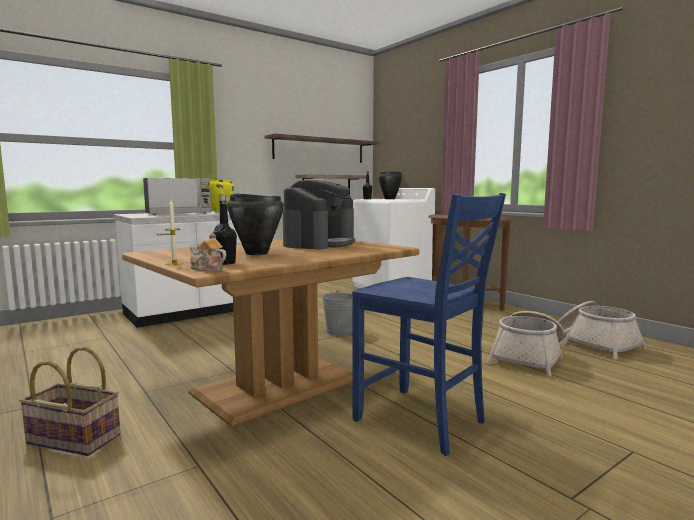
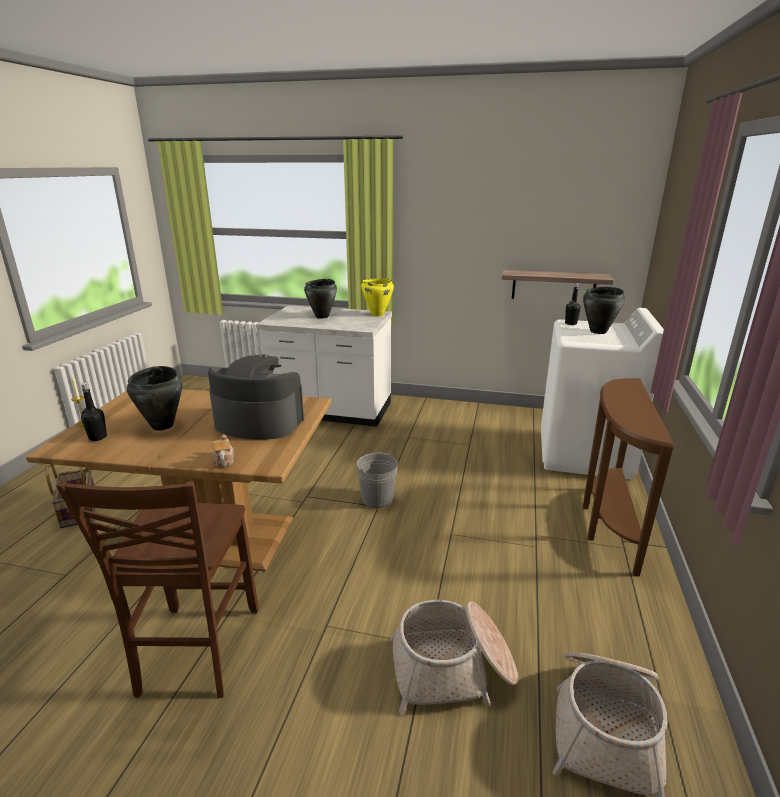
camera: 50 degrees right, 15 degrees up
microwave [143,178,211,215] -> black cooking pot [304,279,337,319]
teapot [189,233,226,272] -> teapot moved to [213,434,234,467]
shelf [264,134,380,163] -> none
coffee machine [283,180,355,249] -> coffee machine turned 150 degrees counterclockwise [208,355,304,440]
blue chair [352,193,506,456] -> brown chair [56,481,259,699]

